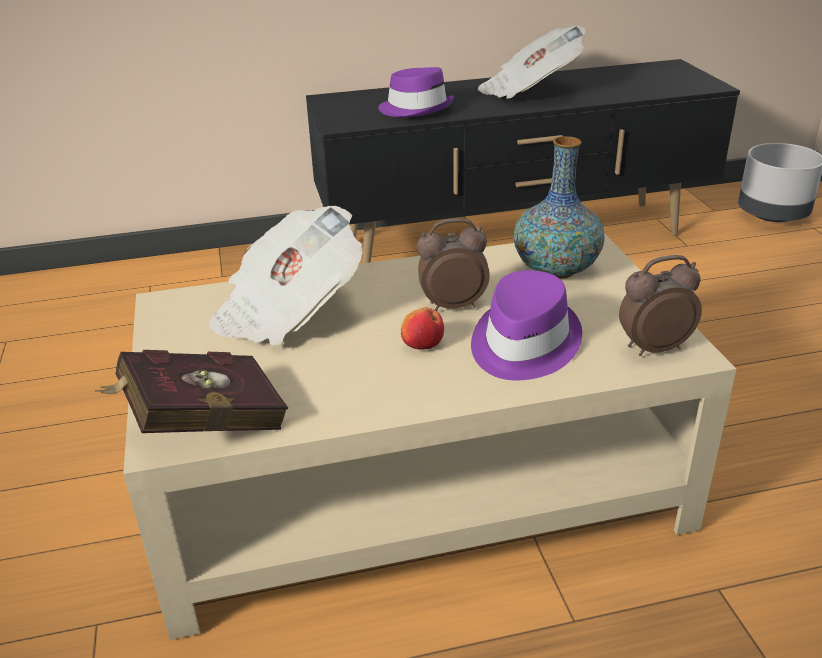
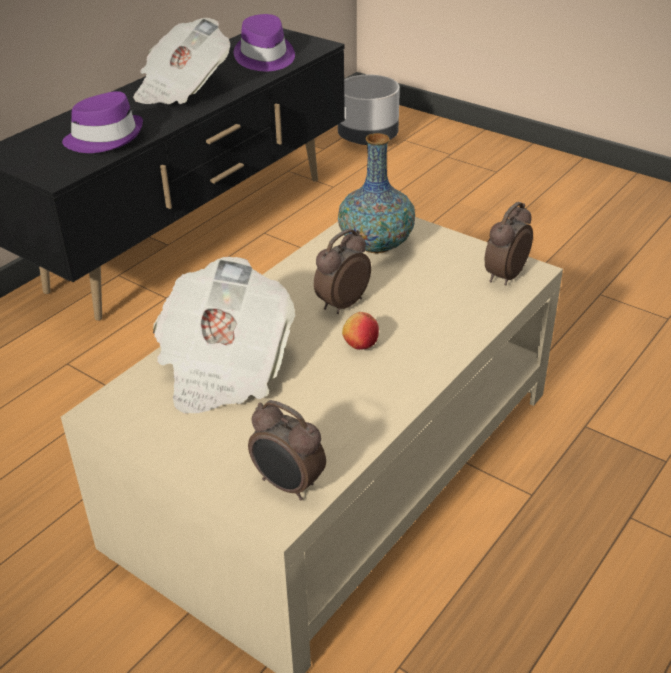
camera: 40 degrees left, 5 degrees up
red book [95,350,288,433] -> alarm clock [248,400,326,500]
purple hat [471,270,582,380] -> purple hat moved to [234,14,295,71]

